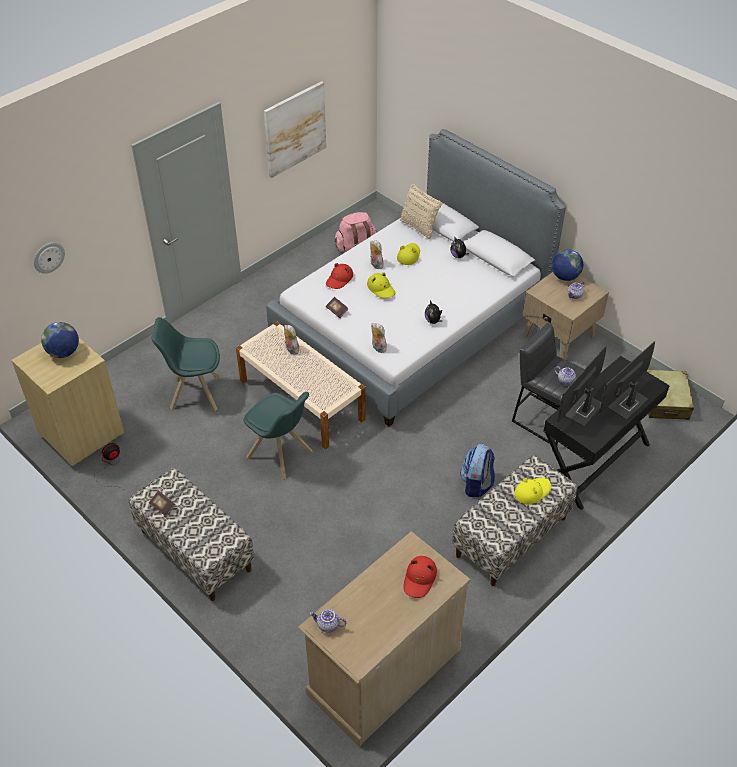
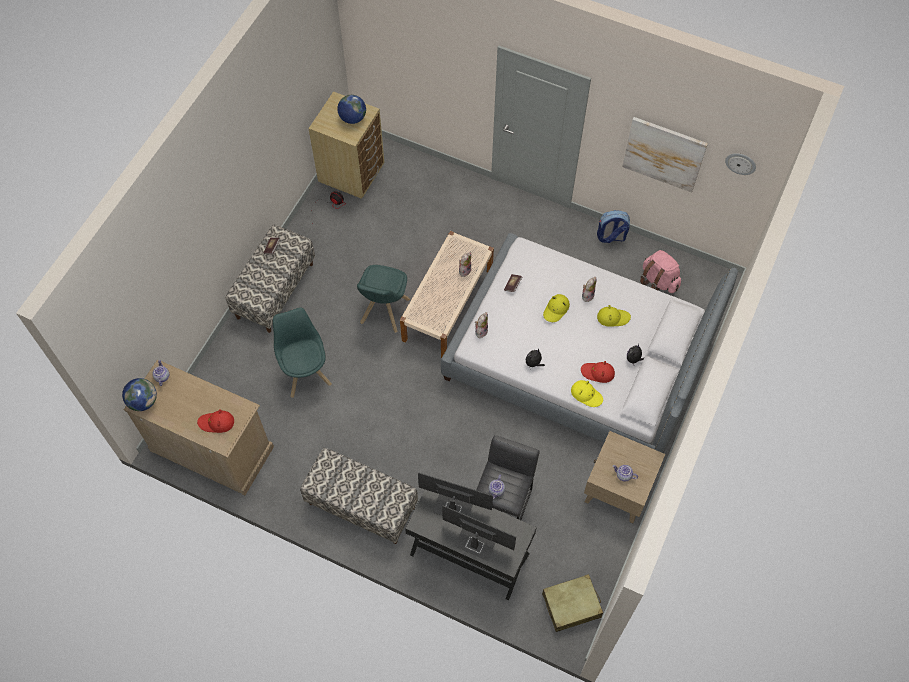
camera: 70 degrees right, 15 degrees up
wall clock [34,242,65,274] -> wall clock moved to [725,153,756,175]
turquoise chair [152,317,222,411] -> turquoise chair moved to [273,308,332,398]
red hat [326,263,353,289] -> red hat moved to [581,361,615,383]
beige pillow [400,184,442,239] -> none
backpack [460,444,495,497] -> backpack moved to [597,210,630,243]
yellow hat [514,478,551,504] -> yellow hat moved to [571,380,603,407]
globe [552,249,583,281] -> globe moved to [122,378,157,411]

